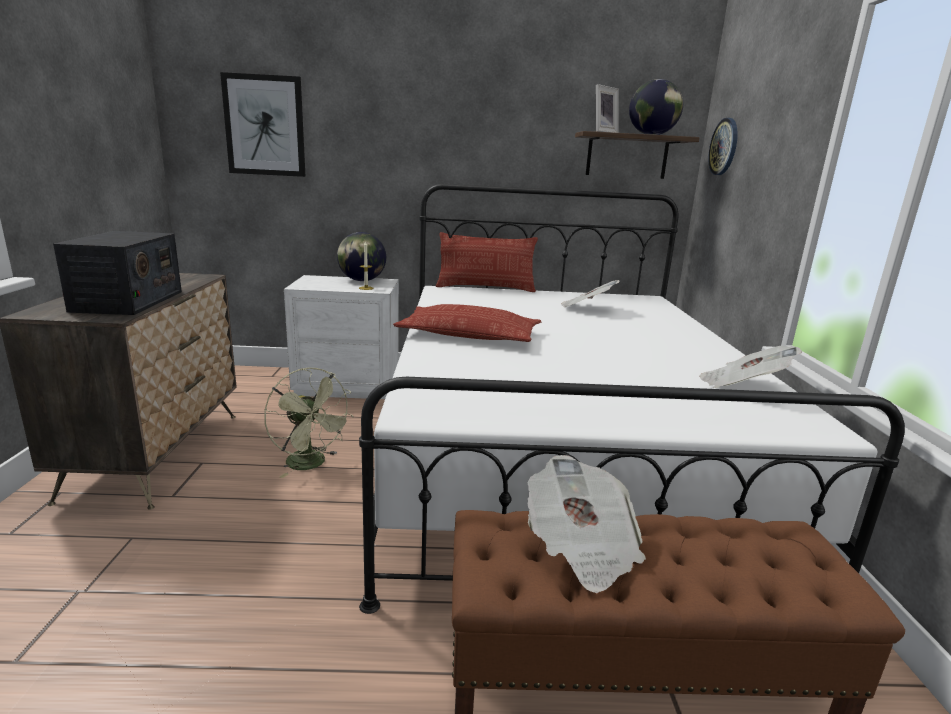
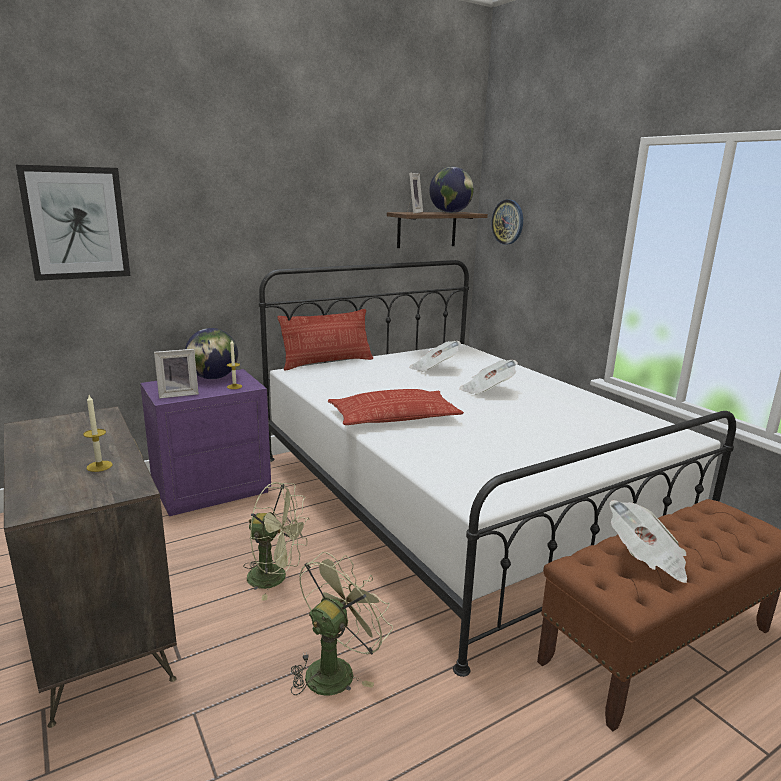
camera: 30 degrees left, 0 degrees up
radio [53,231,182,315] -> candle [83,395,113,472]
white nightstand [284,275,399,399] -> purple nightstand [140,369,271,516]
newspaper [699,346,802,388] -> newspaper moved to [460,360,518,395]
none -> picture frame [154,349,199,399]
none -> green fan [291,552,393,696]

